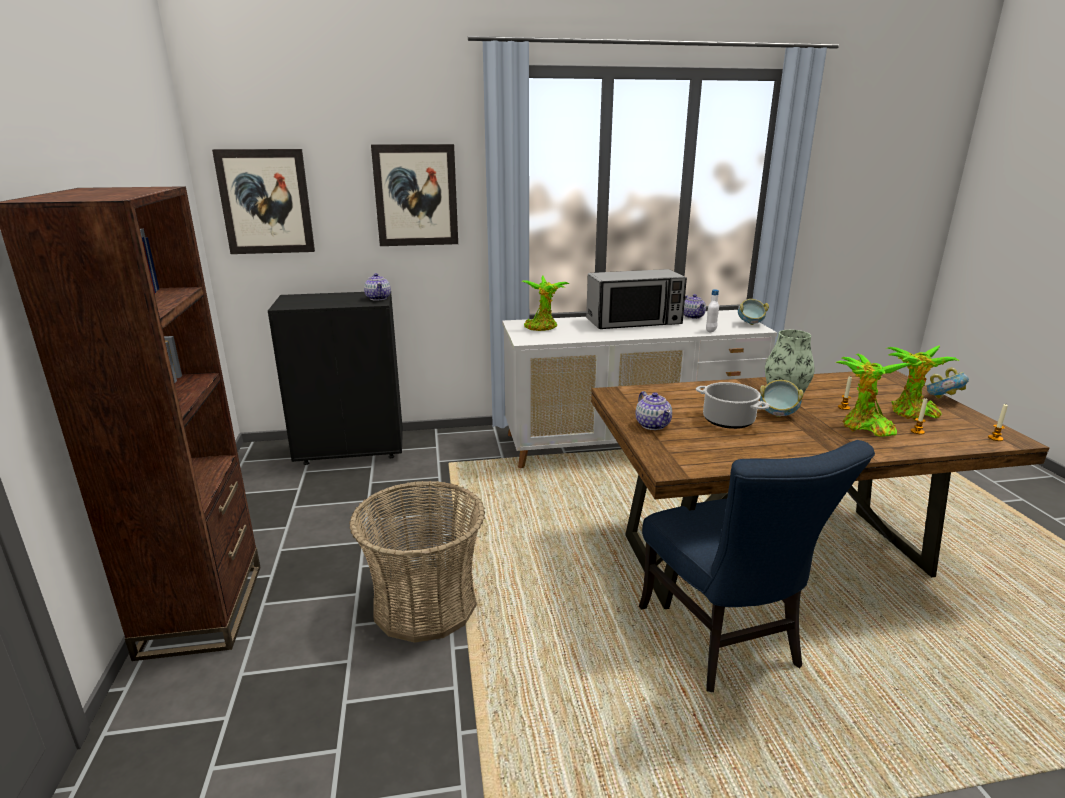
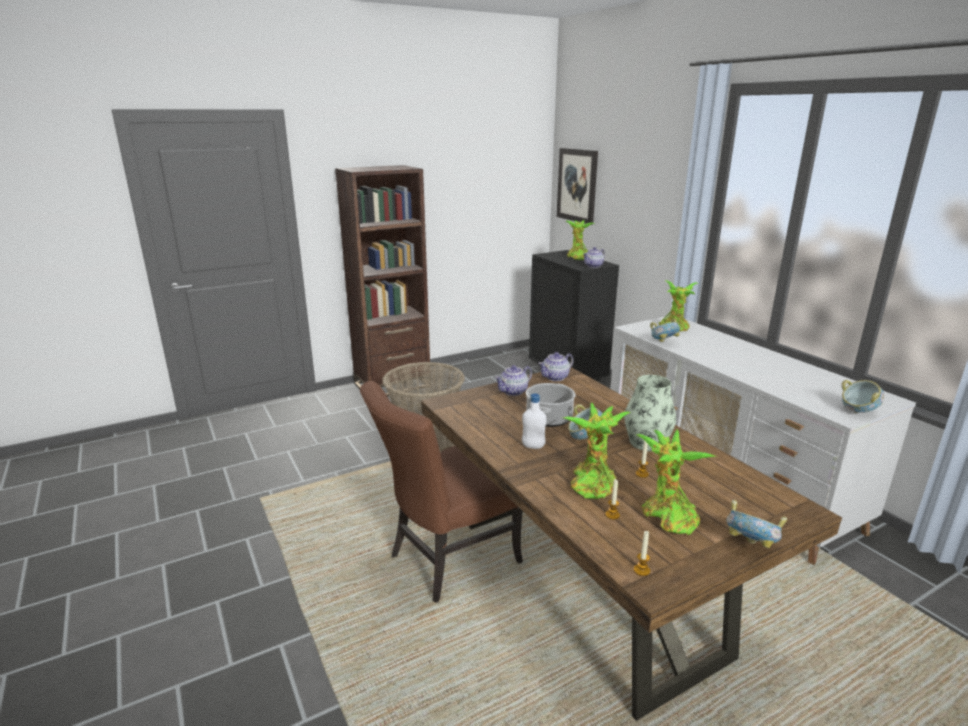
camera: 70 degrees right, 0 degrees up
picture [371,144,458,246] -> none
microwave [586,269,687,329] -> none
blue chair [639,440,875,692] -> brown chair [360,381,523,603]
teapot [683,294,706,319] -> teapot moved to [538,352,573,381]
white bottle [706,289,719,332] -> white bottle moved to [522,394,546,449]
none -> potted plant [565,220,594,260]
none -> bowl [650,319,680,342]

